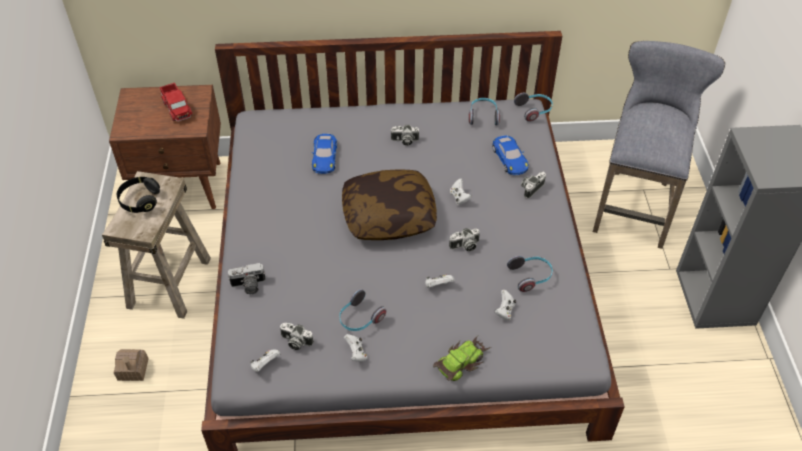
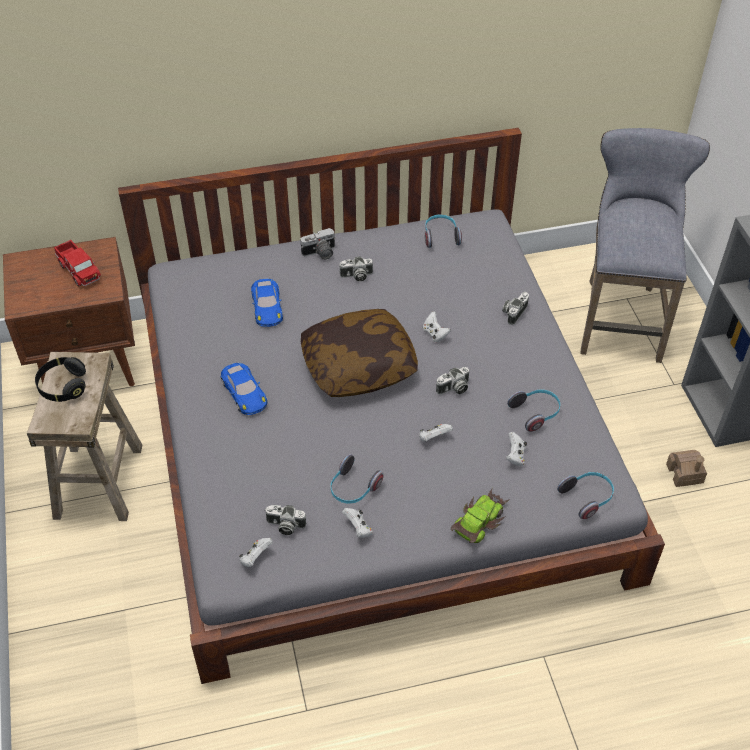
camera: 10 degrees left, 0 degrees up
toy house [114,349,149,381] -> toy house moved to [666,450,707,487]
camera [228,263,266,294] -> camera moved to [301,228,336,260]
blue toy car [492,135,529,175] -> blue toy car moved to [221,363,267,415]
headphones [514,93,553,122] -> headphones moved to [557,472,614,519]

